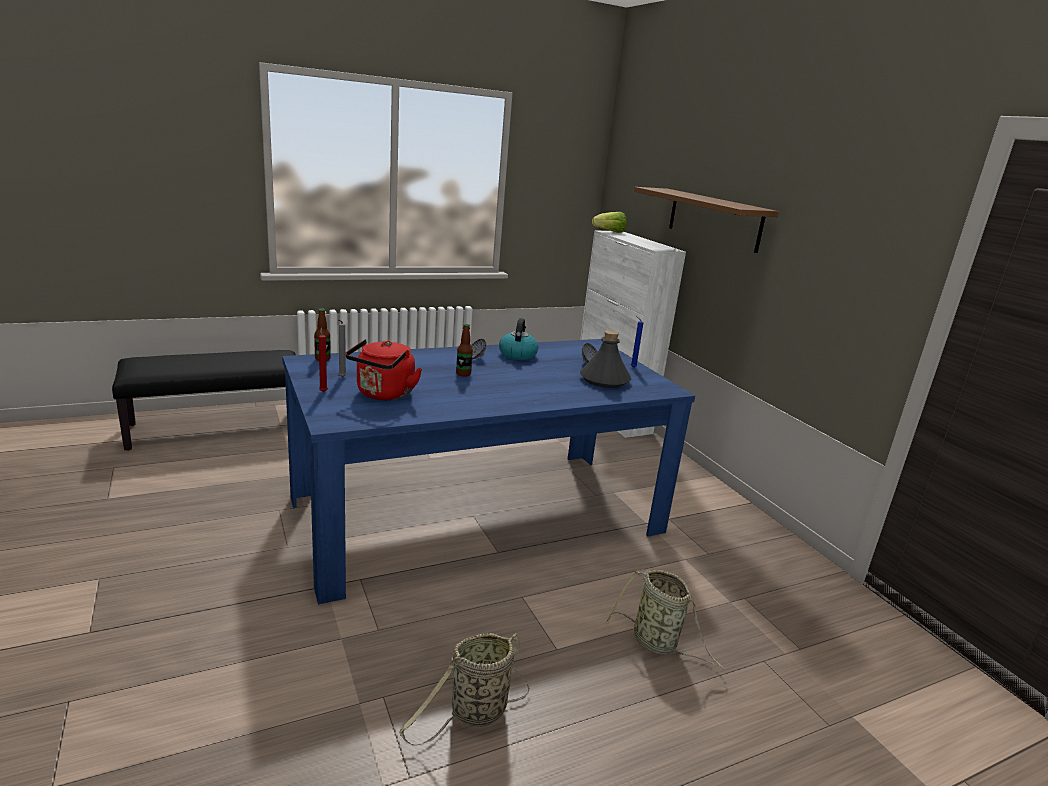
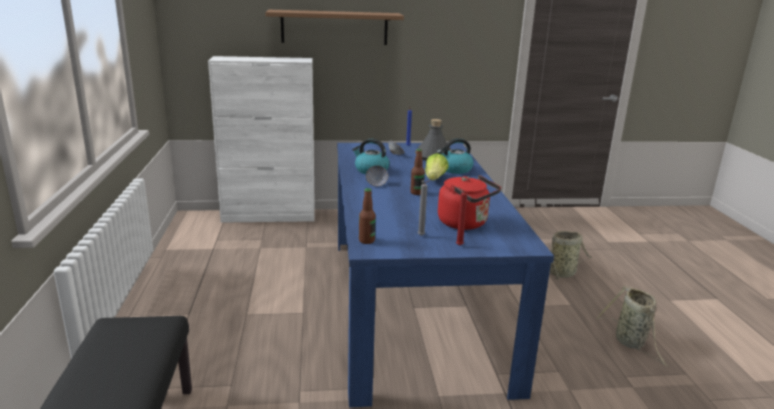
camera: 70 degrees left, 0 degrees up
lettuce [592,212,627,233] -> lettuce moved to [425,153,449,180]
none -> kettle [436,138,473,174]

